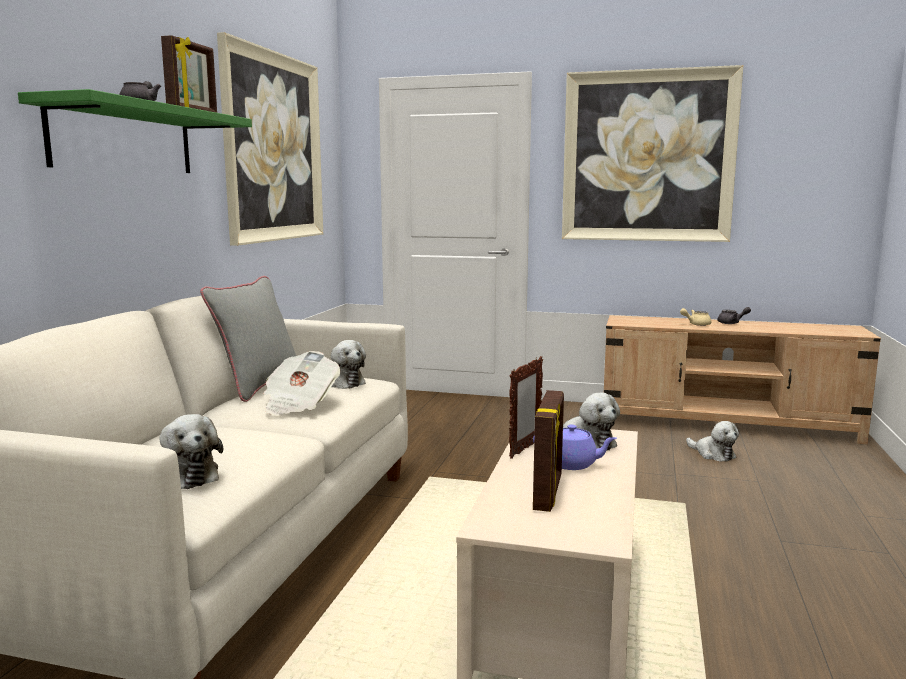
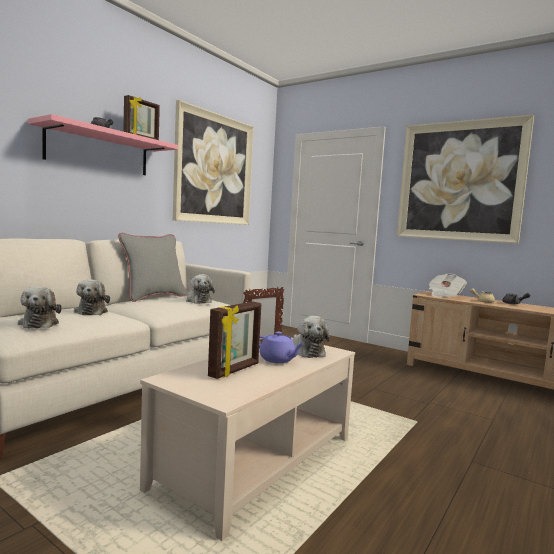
camera: 20 degrees right, 5 degrees down
green shelf [18,89,252,173] -> pink shelf [28,114,178,175]
newspaper [263,351,340,415] -> newspaper moved to [429,273,467,297]
plush toy [686,421,739,462] -> plush toy moved to [74,279,110,315]

